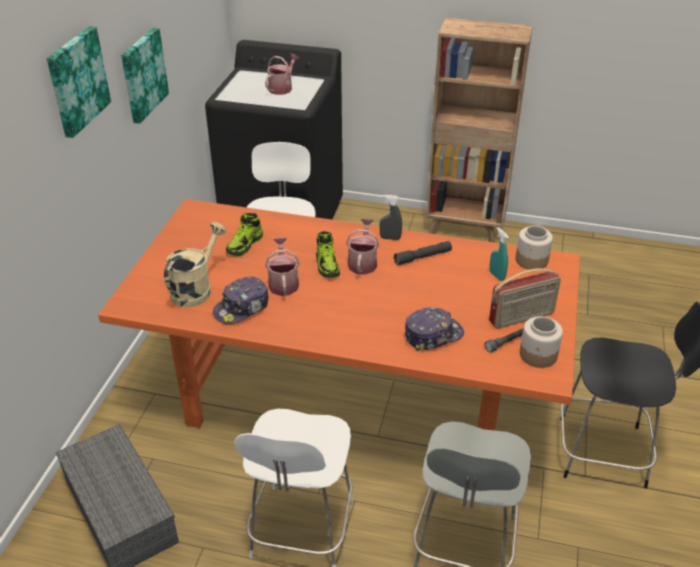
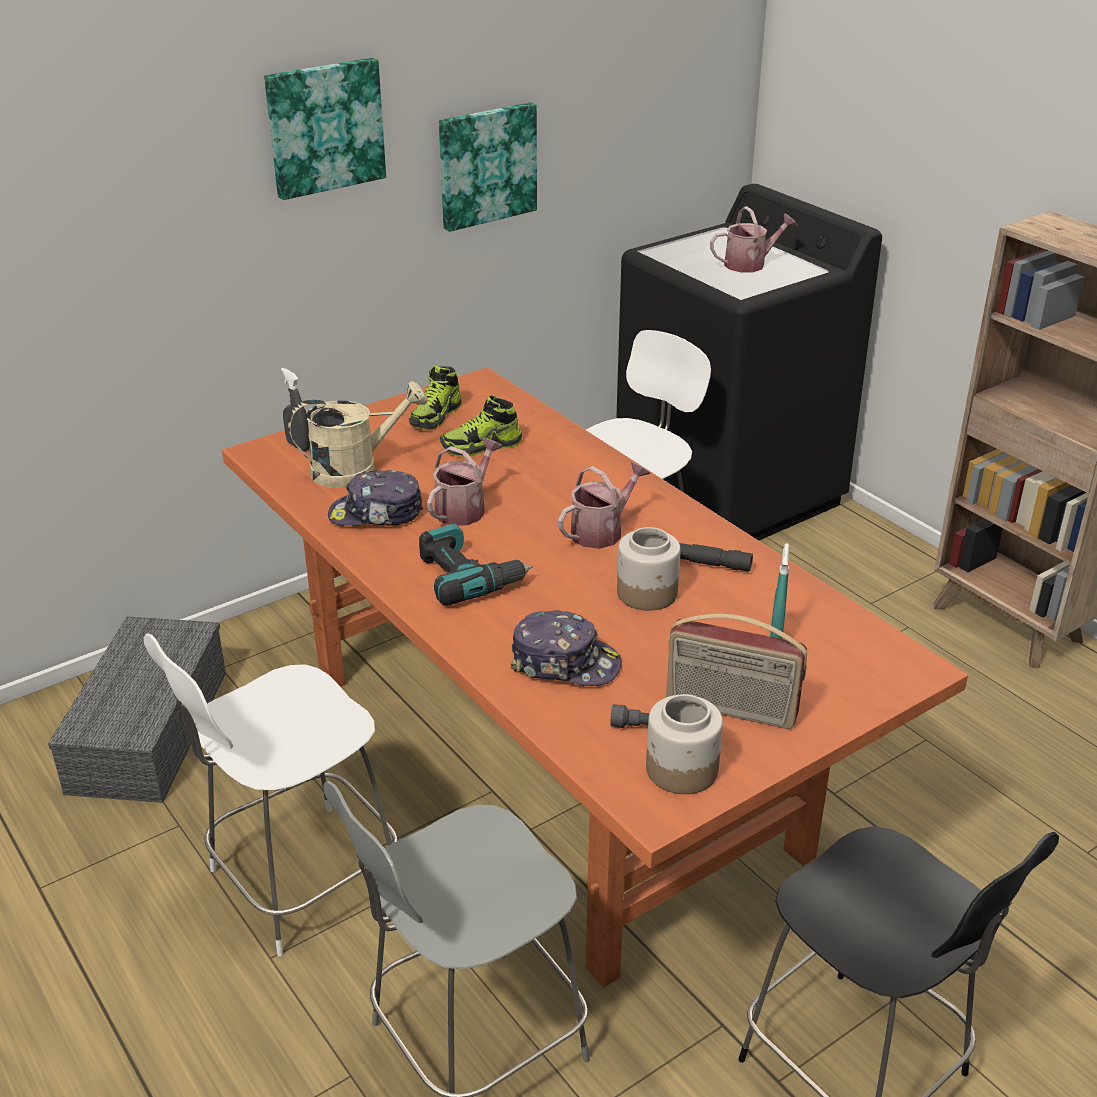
camera: 40 degrees right, 5 degrees down
shoe [316,231,340,278] -> shoe moved to [409,365,462,430]
grey spray bottle [380,195,402,240] -> grey spray bottle moved to [281,368,310,452]
jar [515,225,553,270] -> jar moved to [617,527,681,610]
none -> power drill [419,524,533,606]

